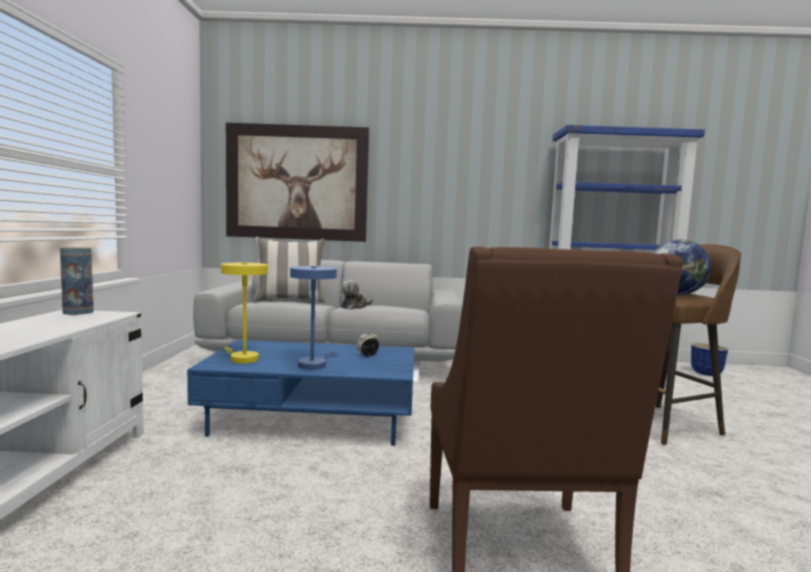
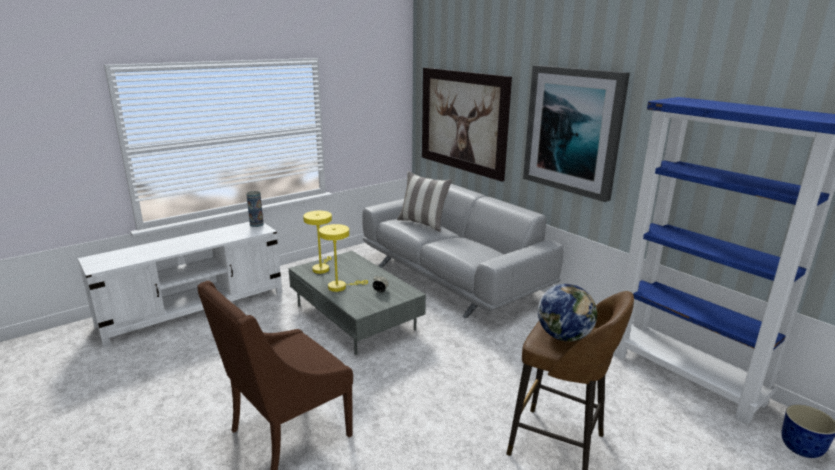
camera: 50 degrees right, 15 degrees up
blue coffee table [187,340,414,446] -> grey coffee table [289,251,426,355]
blue table lamp [290,266,338,370] -> yellow table lamp [319,224,368,292]
plush toy [341,280,373,309] -> none
none -> picture [523,65,630,202]

